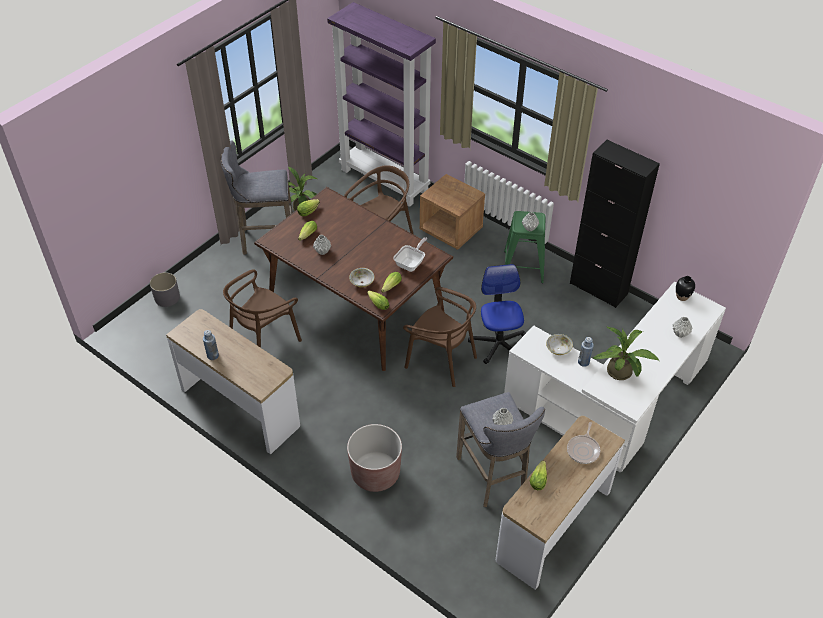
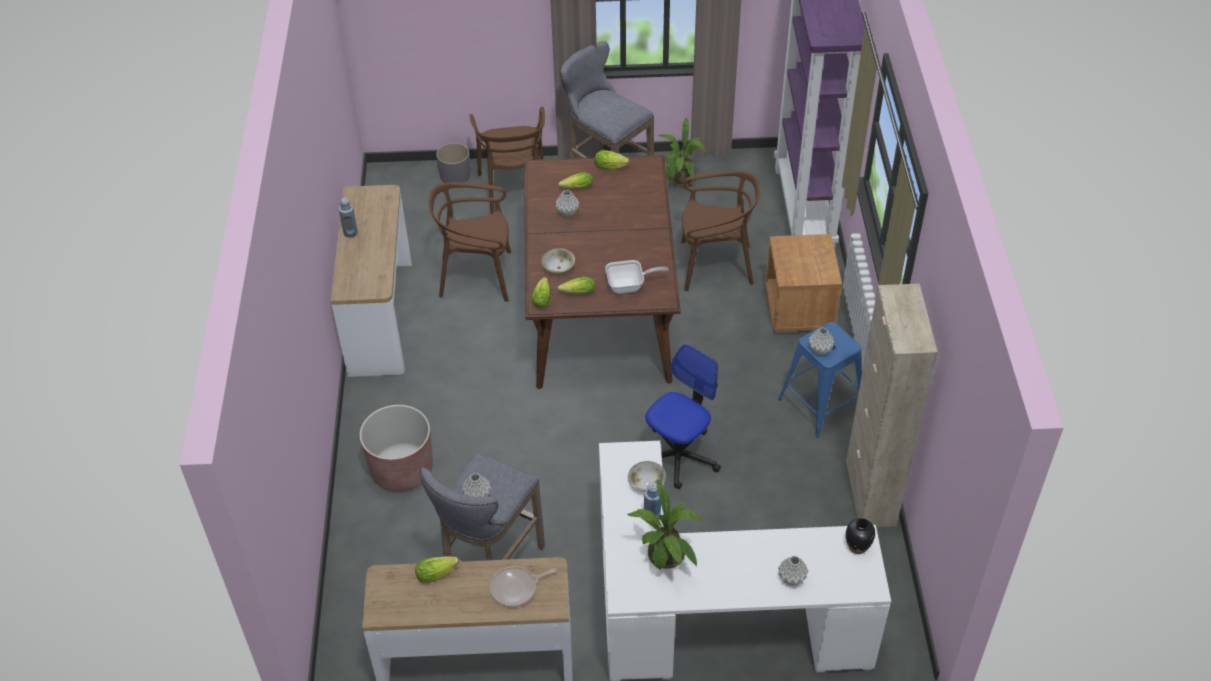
camera: 50 degrees right, 0 degrees up
brown chair [403,287,477,387] -> brown chair moved to [470,107,545,214]
green stool [504,211,546,283] -> blue stool [778,322,862,437]
black cabinet [570,140,660,308] -> beige cabinet [846,284,938,527]

